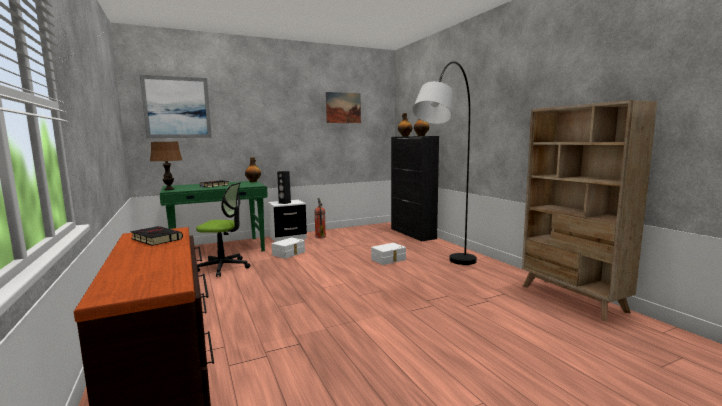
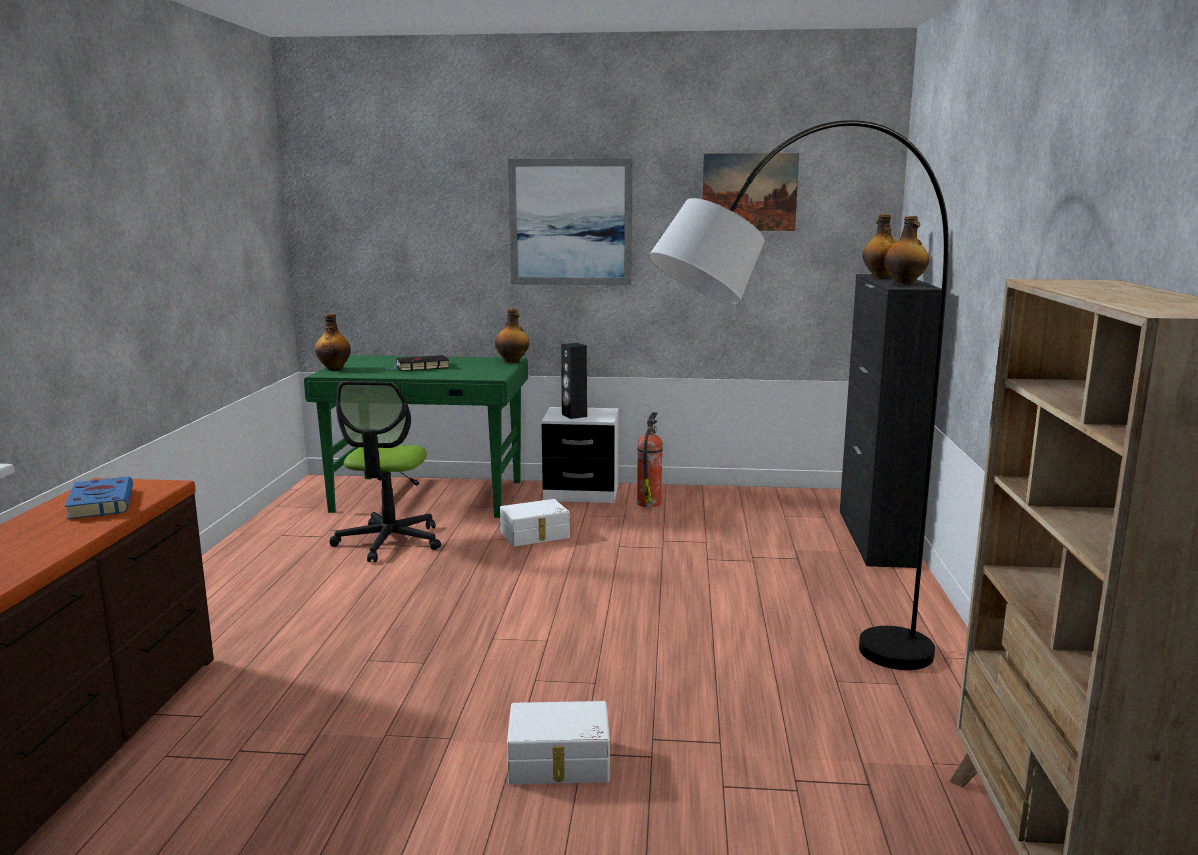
camera: 30 degrees right, 5 degrees up
black book [130,226,183,246] -> blue book [65,477,133,519]
picture [140,75,212,138] -> picture moved to [508,158,633,285]
brown table lamp [150,142,182,190] -> bottle [315,313,351,371]
office chair [196,182,250,277] -> office chair turned 60 degrees clockwise [329,381,441,562]
white storage box [371,243,406,265] -> white storage box moved to [507,701,610,785]

